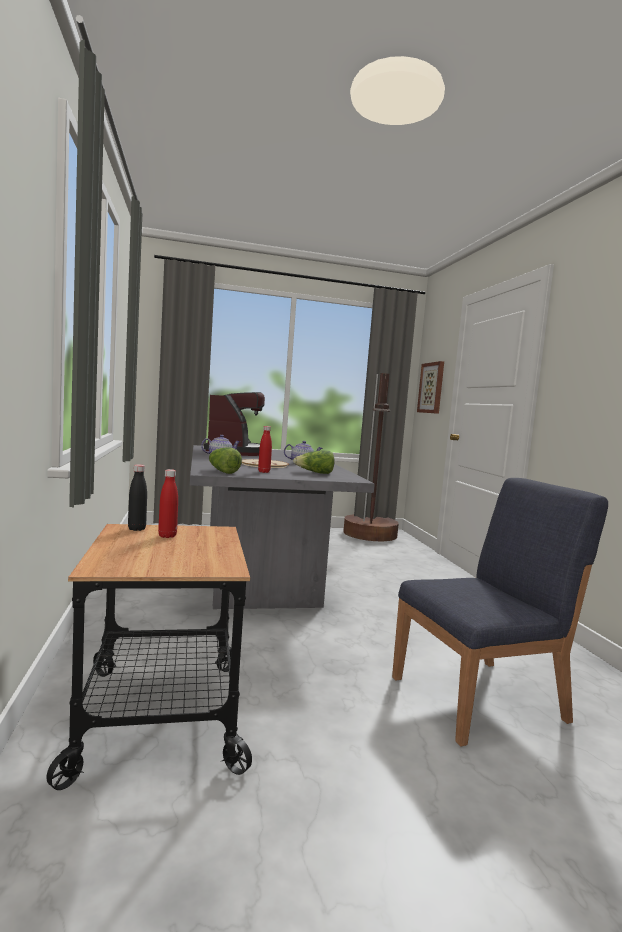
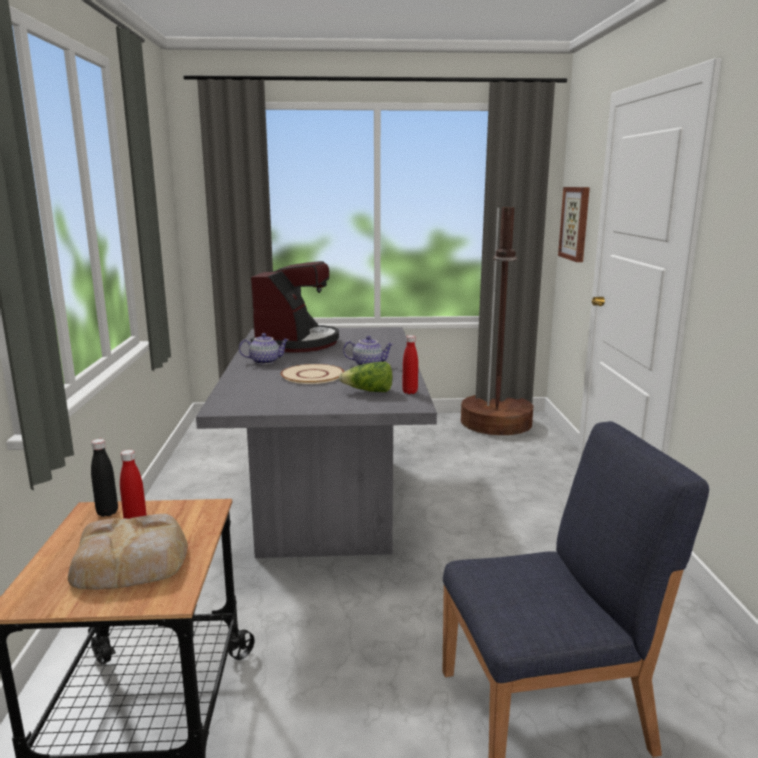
camera: 10 degrees right, 10 degrees up
lettuce [209,447,242,474] -> none
red bottle [258,426,272,473] -> red bottle moved to [402,335,418,394]
none -> bread [68,514,188,589]

